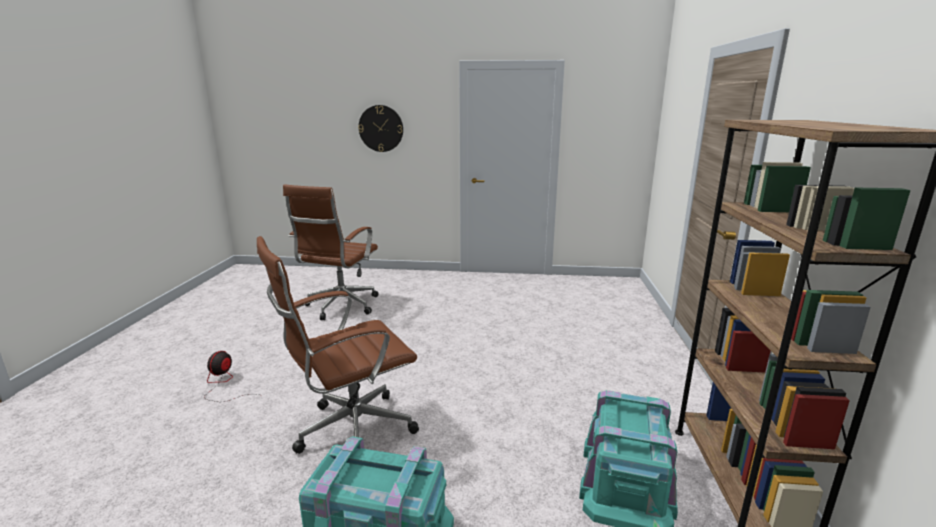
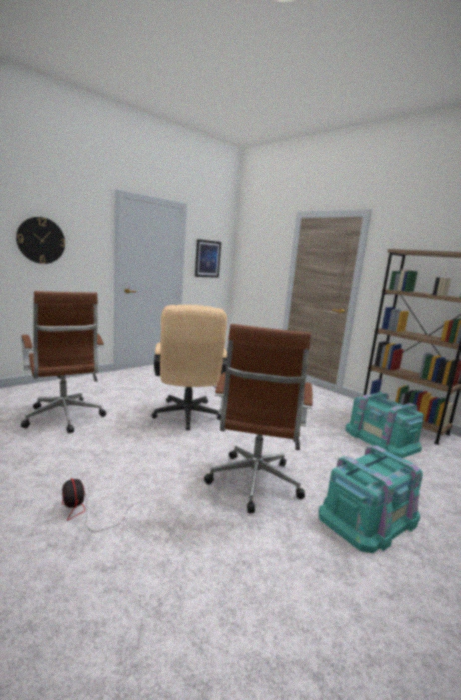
camera: 50 degrees left, 5 degrees down
none -> beige office chair [151,305,227,430]
none -> picture [195,239,221,278]

